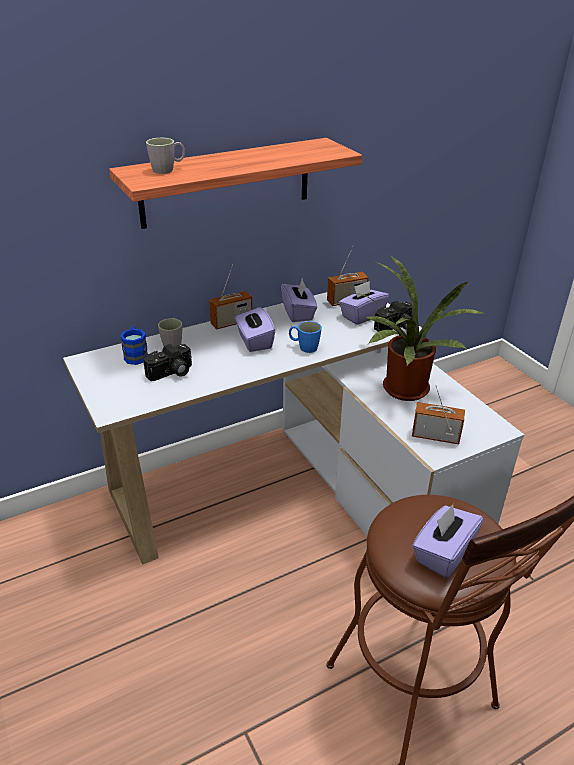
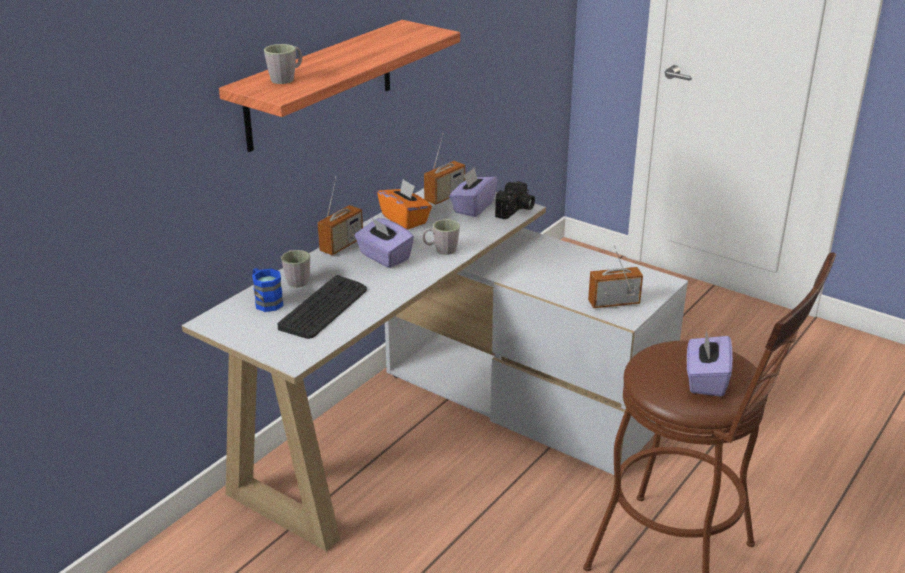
camera: 25 degrees left, 5 degrees down
camera [143,344,192,381] -> keyboard [277,275,367,339]
purple tissue box [281,279,317,322] -> orange tissue box [377,179,432,230]
blue mug [289,321,322,353] -> grey mug [423,219,460,255]
potted plant [358,255,485,401] -> none

